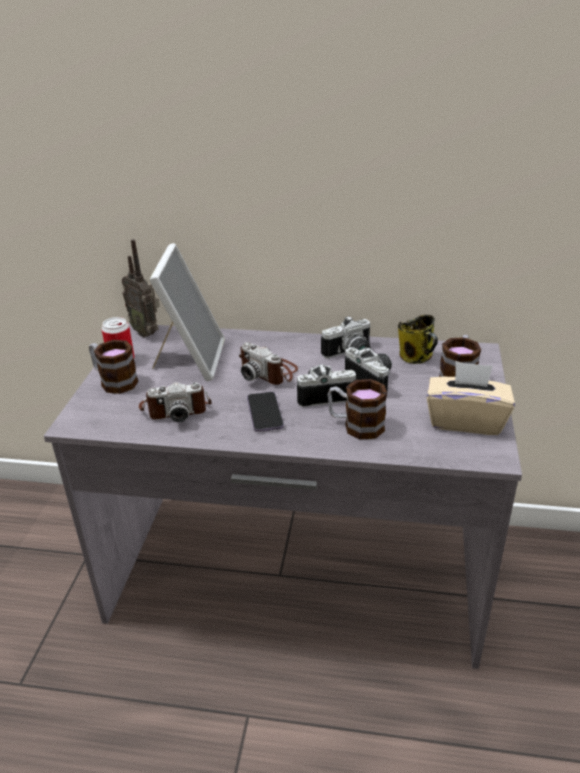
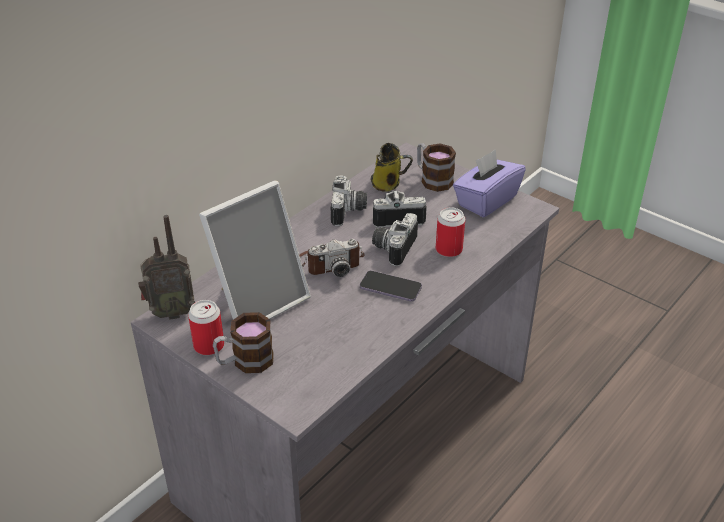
camera: 60 degrees left, 5 degrees up
camera [139,382,212,422] -> none
picture frame [149,243,225,381] -> picture frame turned 105 degrees clockwise [199,180,311,319]
mug [328,379,387,440] -> can [436,207,465,257]
beige tissue box [427,361,515,435] -> purple tissue box [453,149,526,217]

